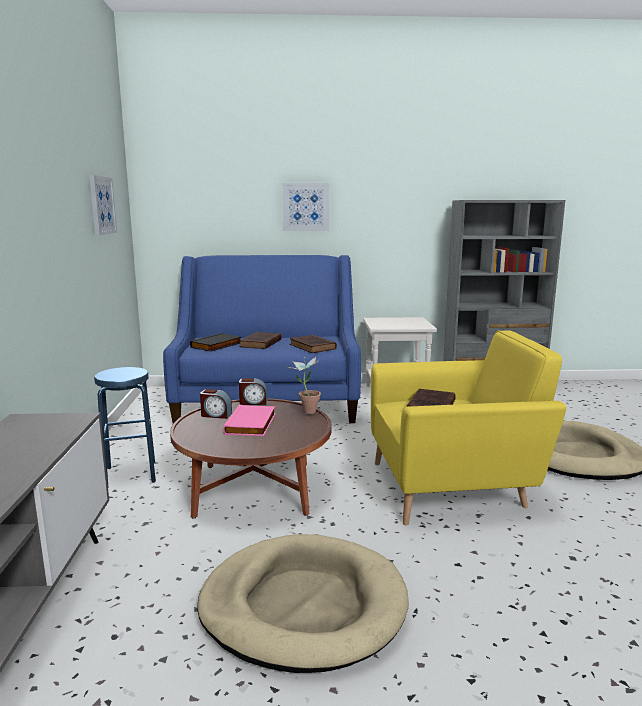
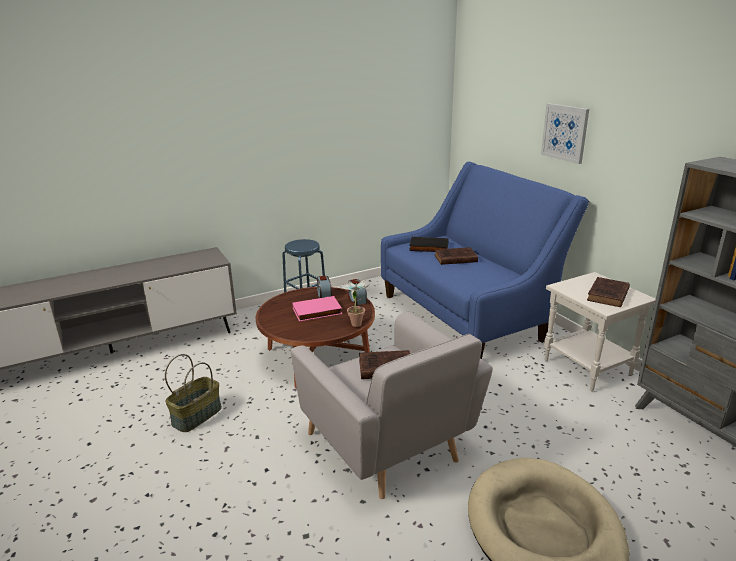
camera: 65 degrees right, 10 degrees up
picture [89,175,117,235] -> none
beige dog bed [197,534,409,673] -> basket [165,354,222,432]
brown book [290,335,337,353] -> brown book moved to [587,277,630,307]
yellow armchair [371,330,566,525] -> grey armchair [290,312,493,499]

